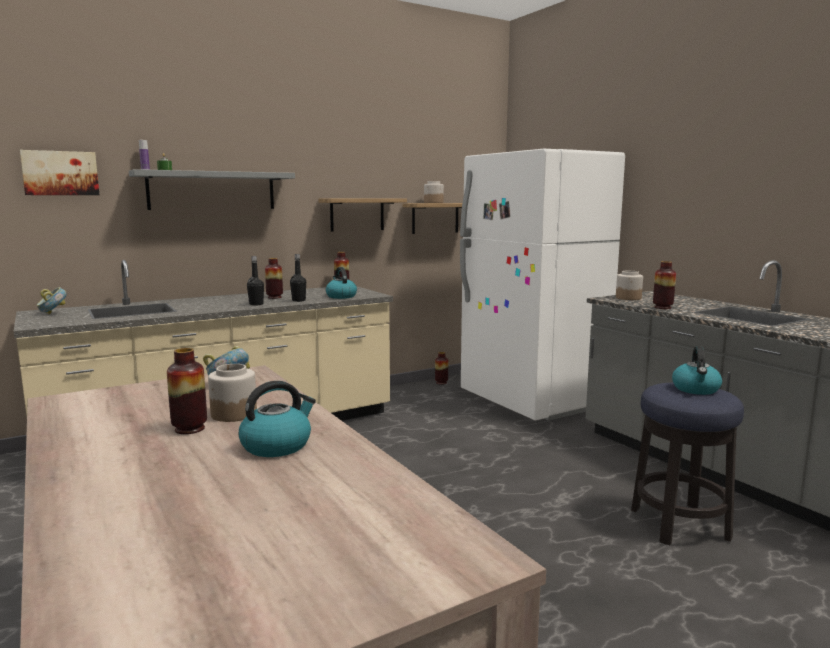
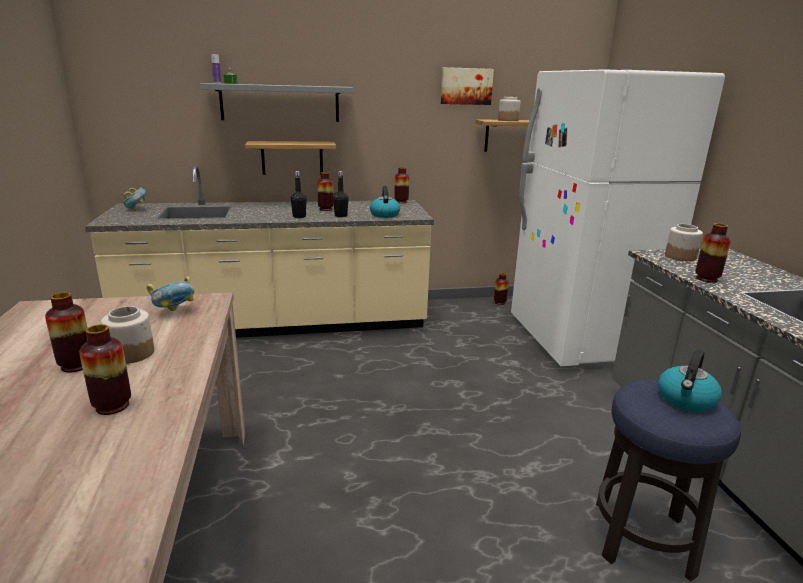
camera: 20 degrees right, 10 degrees up
picture [20,150,99,195] -> picture moved to [441,67,494,105]
kettle [239,381,316,457] -> vase [79,324,131,415]
shelf [318,198,407,232] -> shelf moved to [245,141,337,175]

